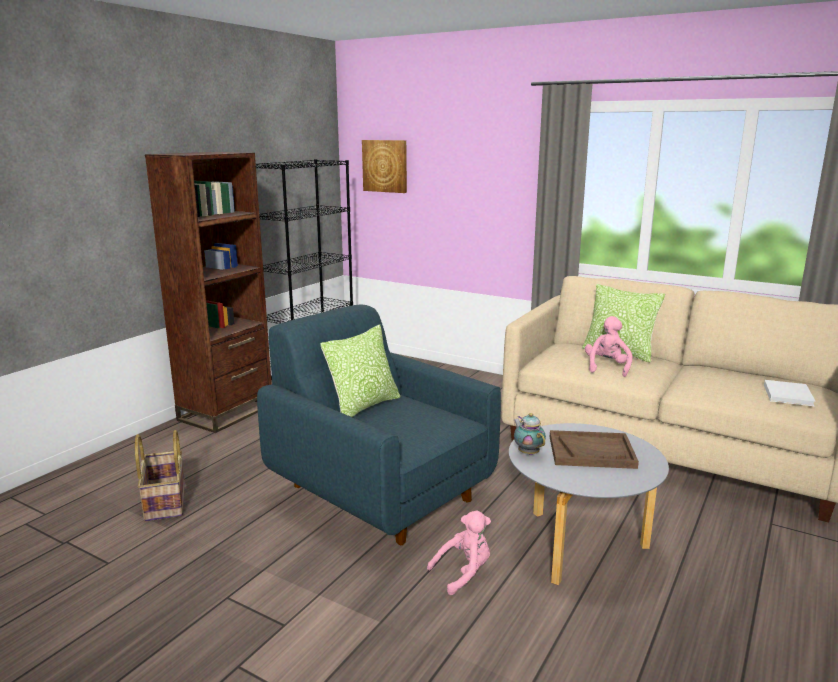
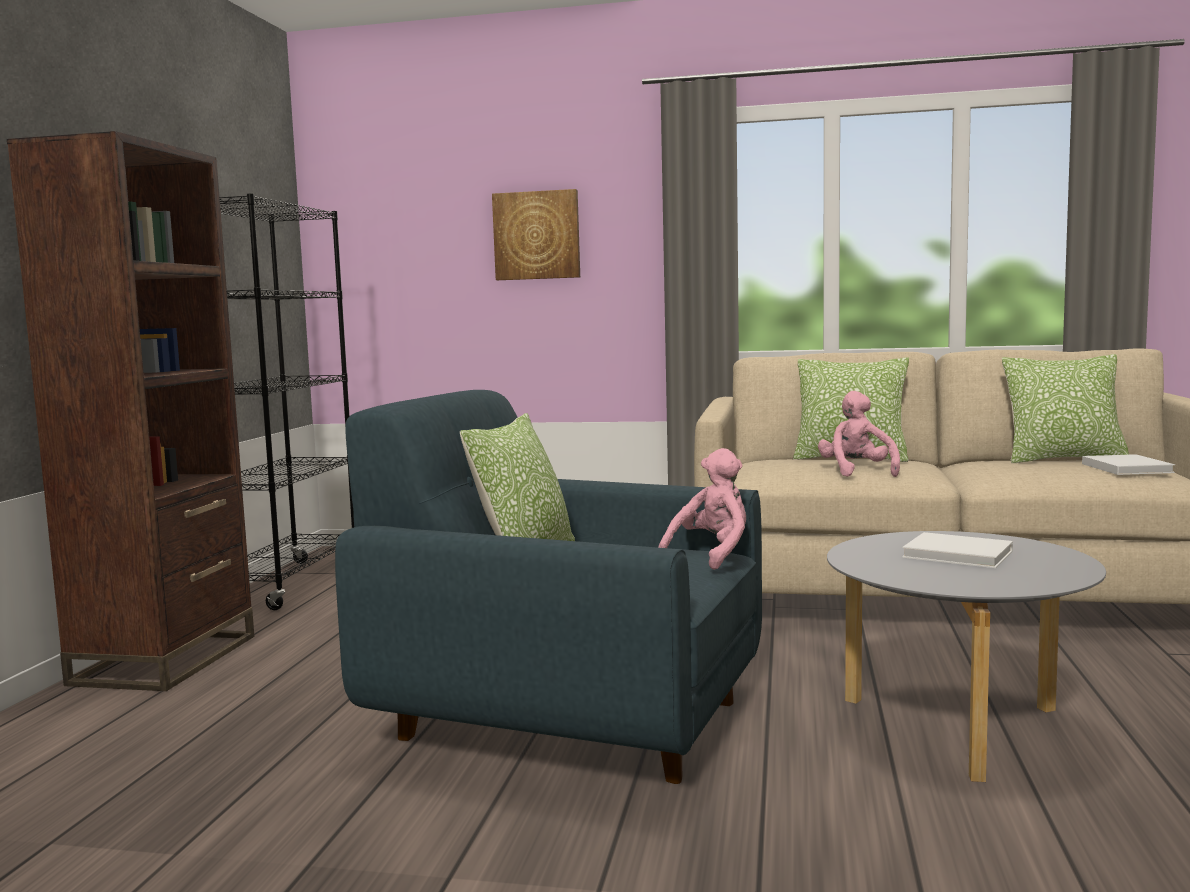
camera: 20 degrees left, 10 degrees down
basket [135,430,185,522] -> none
picture [362,140,407,193] -> picture moved to [492,189,580,280]
pink plush toy [427,510,491,595] -> pink plush toy moved to [658,448,746,570]
teapot [514,413,546,455] -> none
brown tray [550,430,639,469] -> white book [902,532,1013,568]
none -> pillow [1002,354,1129,463]

